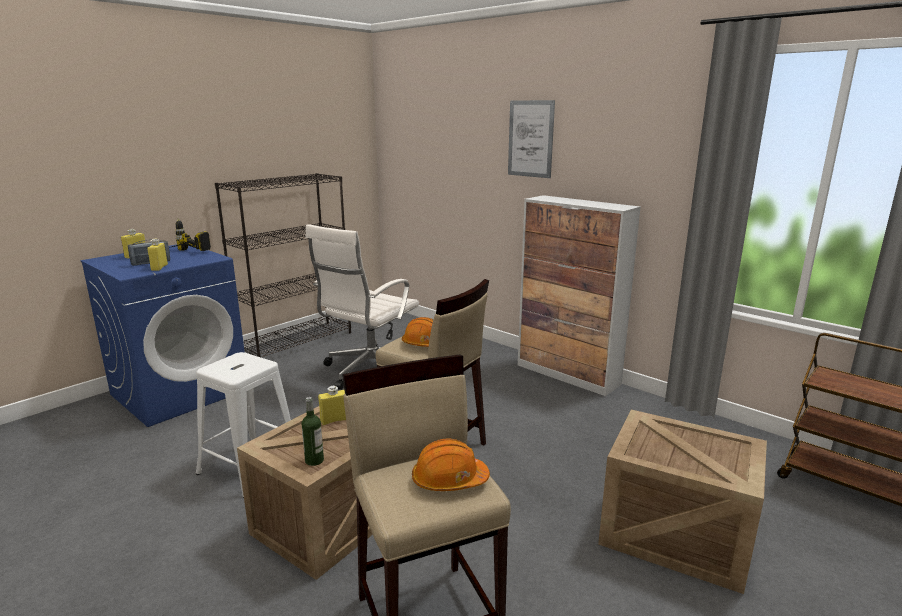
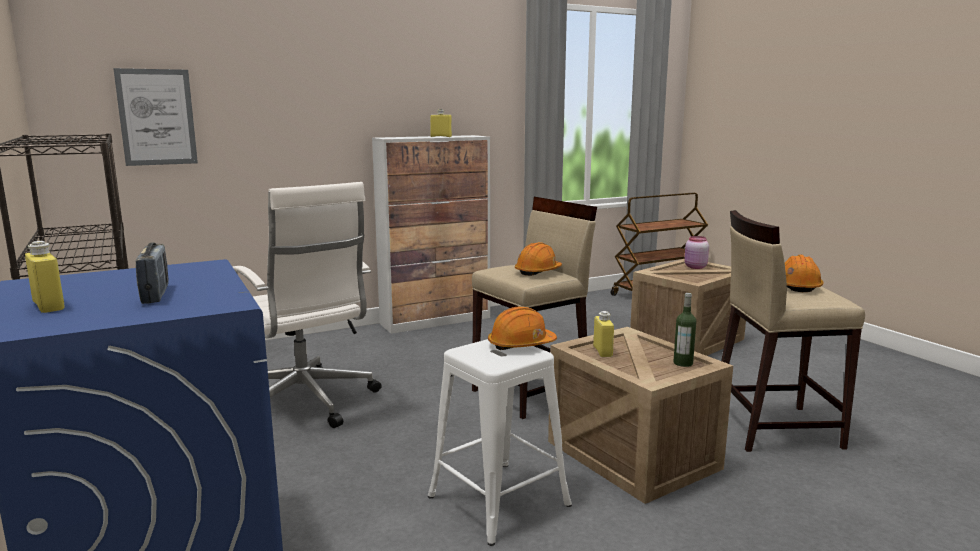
camera: 70 degrees left, 5 degrees down
yellow bottle [147,239,168,271] -> yellow bottle moved to [430,109,452,137]
power drill [169,218,211,251] -> none
picture [508,100,555,178] -> picture moved to [113,68,198,166]
none -> orange hard hat [488,307,557,350]
none -> pink jar [684,236,709,269]

